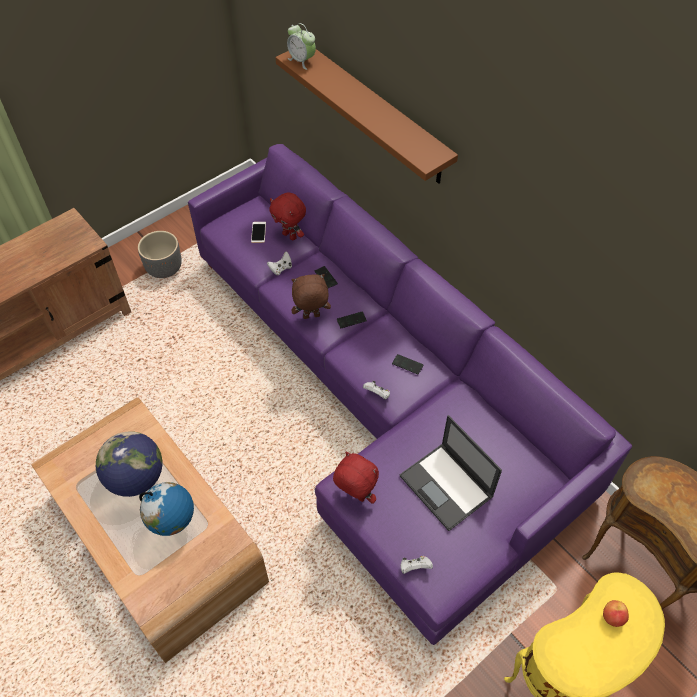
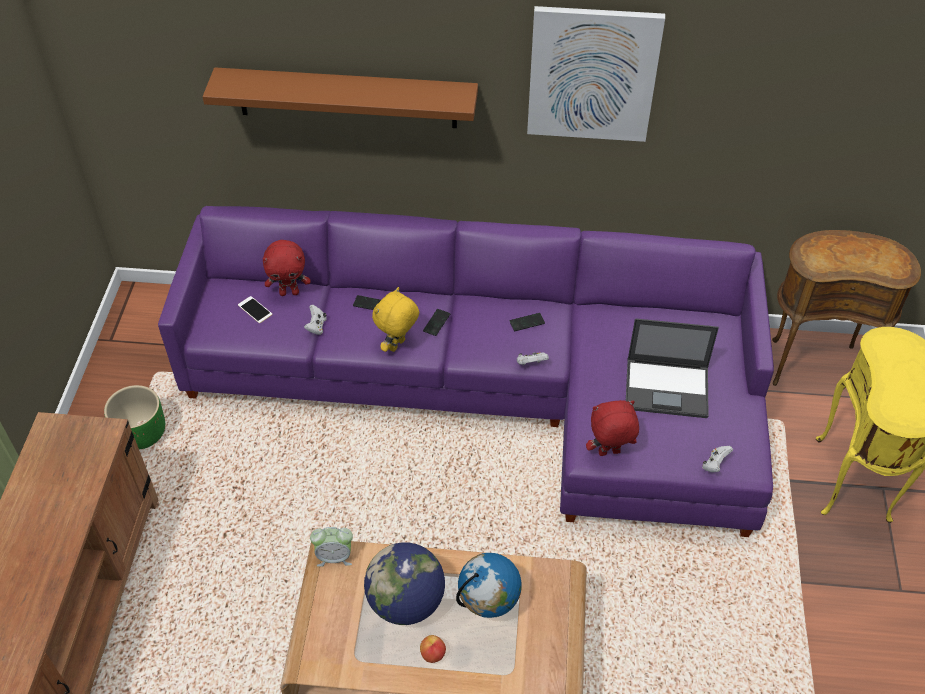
camera: 45 degrees left, 5 degrees down
grey planter [138,231,182,278] -> green planter [104,385,165,450]
alarm clock [287,23,316,70] -> alarm clock moved to [310,527,353,567]
brown plush toy [291,274,331,319] -> yellow plush toy [372,287,419,352]
apple [603,600,629,627] -> apple moved to [420,635,446,663]
none -> picture [527,6,665,142]

